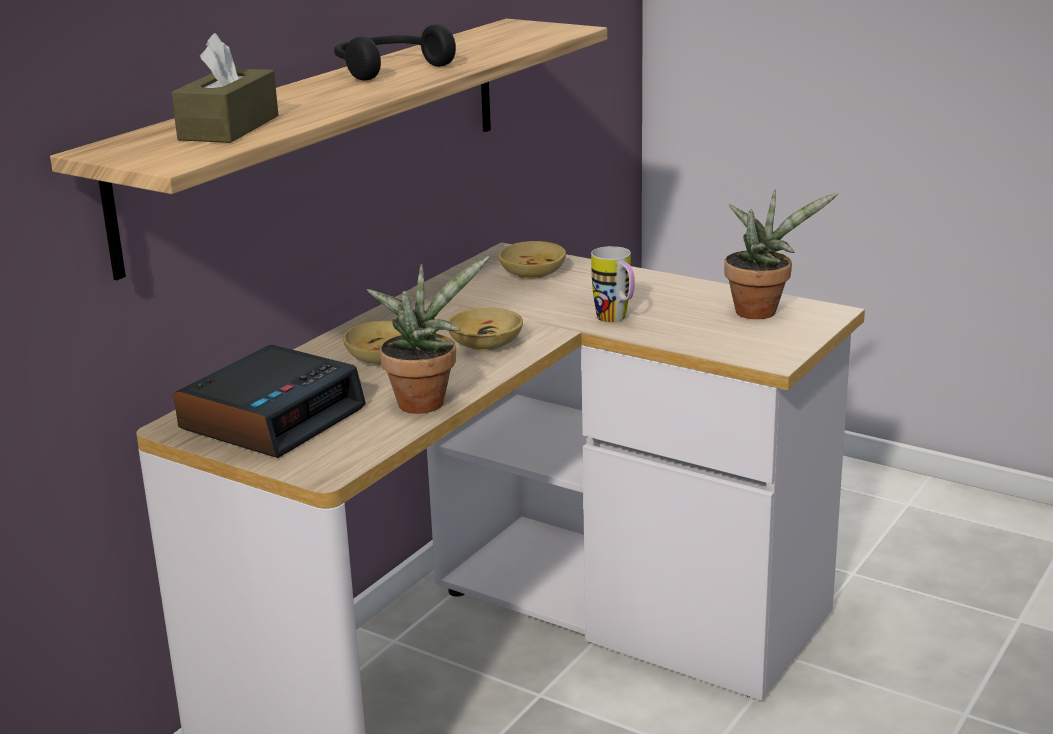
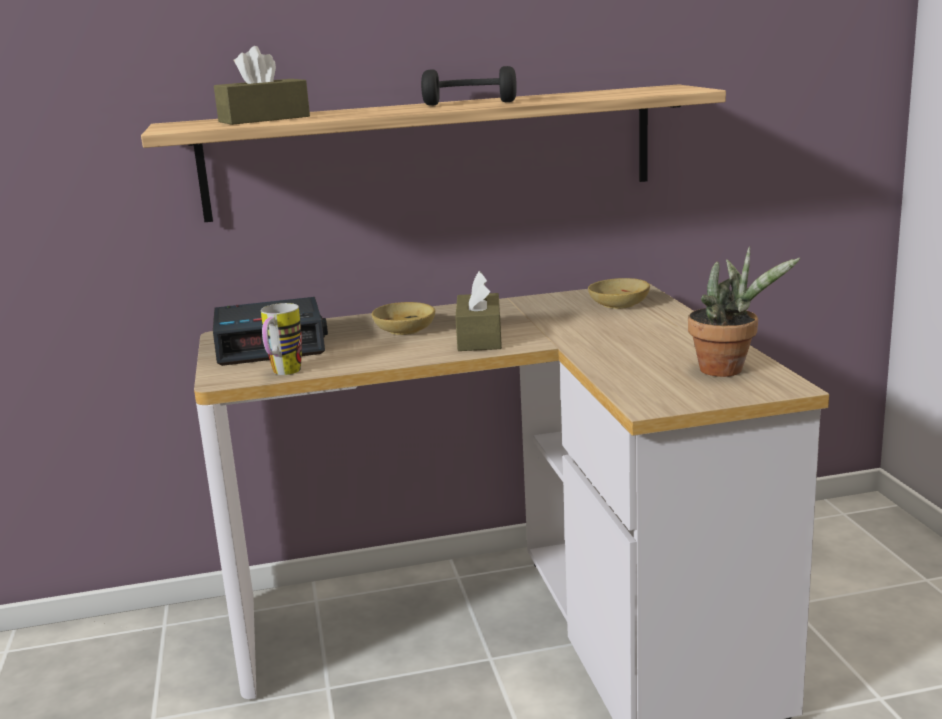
camera: 45 degrees right, 5 degrees down
potted plant [367,256,490,414] -> none
beige bowl [447,308,523,351] -> brown tissue box [455,271,502,351]
mug [591,246,635,322] -> mug moved to [261,303,302,375]

